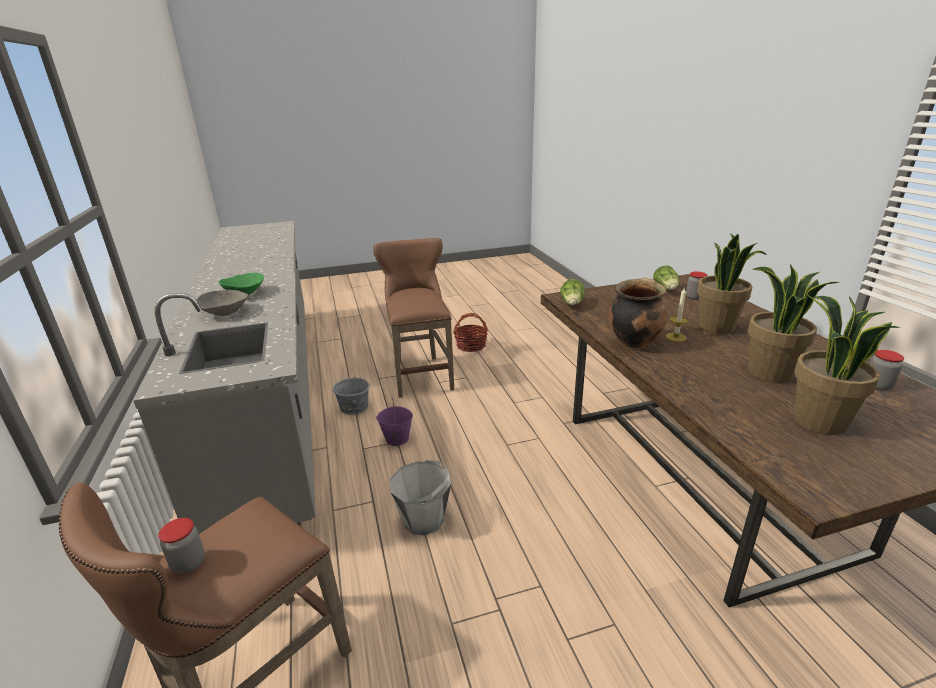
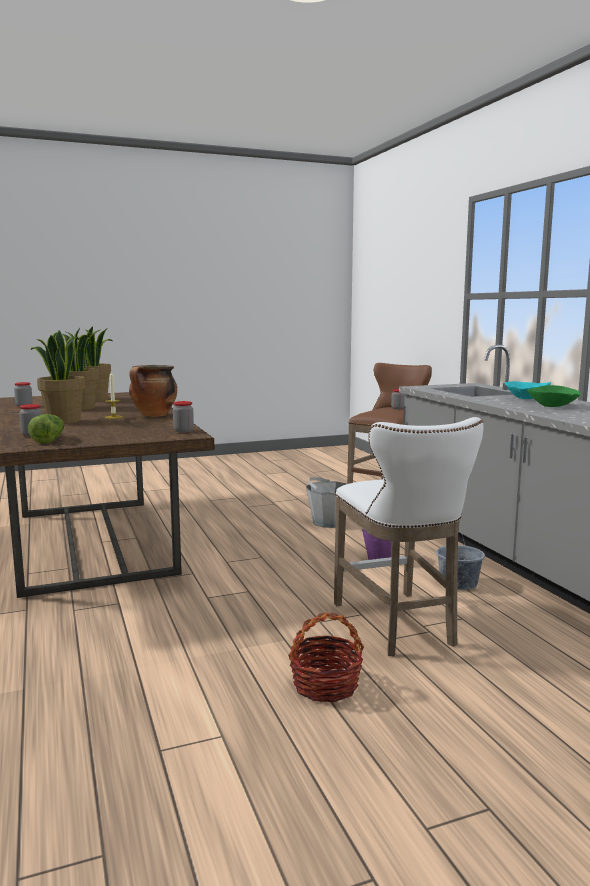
camera: 175 degrees right, 15 degrees down
grey bowl [196,290,248,316] -> turquoise bowl [505,381,551,399]
brown stool [373,238,454,398] -> white stool [334,417,483,656]
lettuce [560,279,585,305] -> jar [173,401,194,432]

